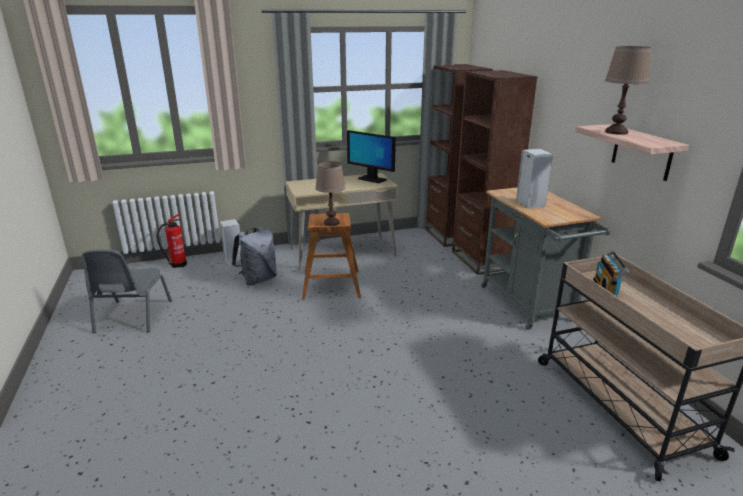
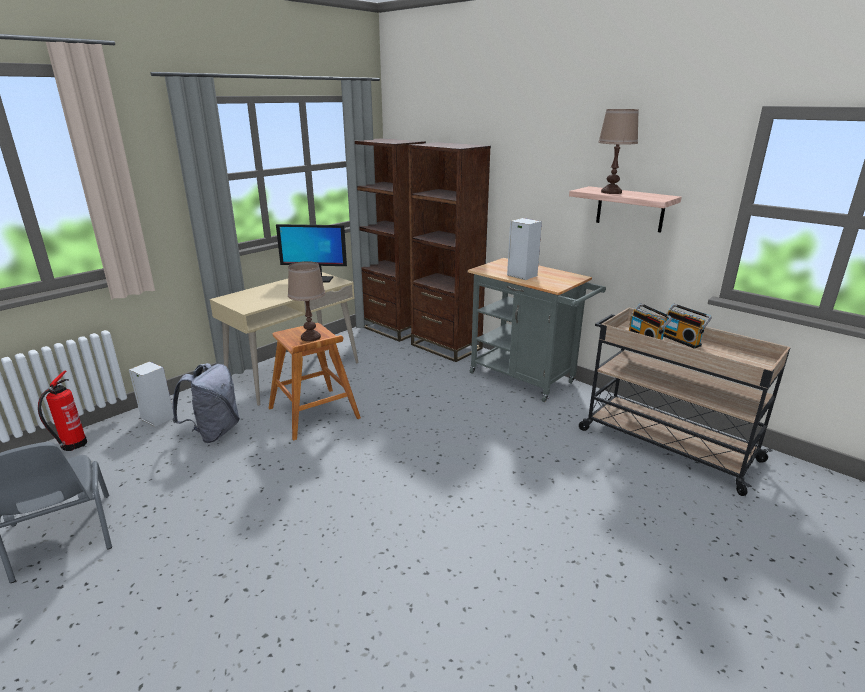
camera: 30 degrees left, 0 degrees up
none -> radio [663,304,712,349]

